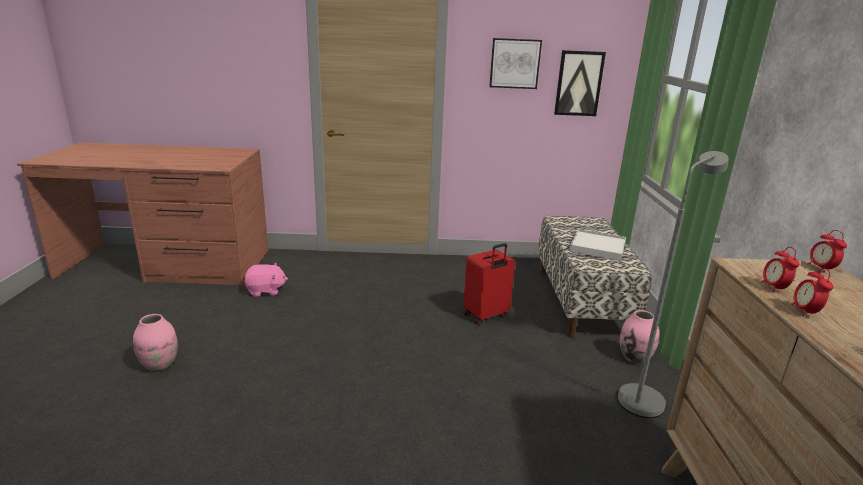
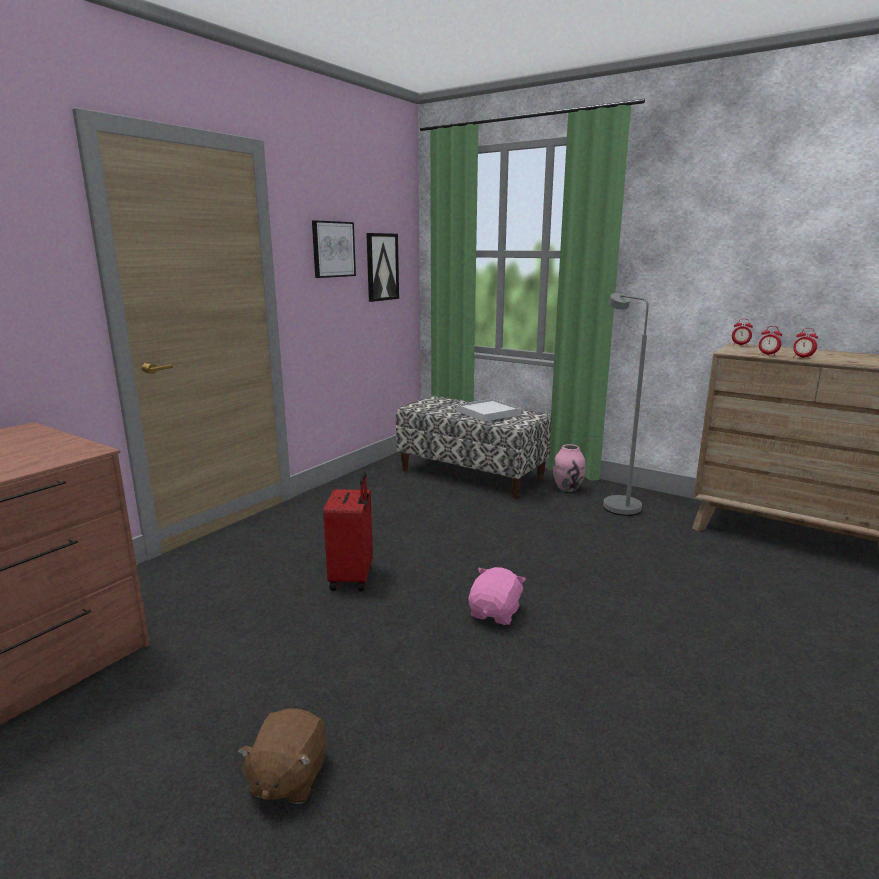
camera: 55 degrees left, 5 degrees down
pink vase [133,314,178,372] -> brown plush toy [238,708,327,804]
pink plush toy [244,263,288,297] -> pink plush toy moved to [468,567,526,625]
red suitcase [463,243,515,325] -> red suitcase moved to [323,472,373,591]

